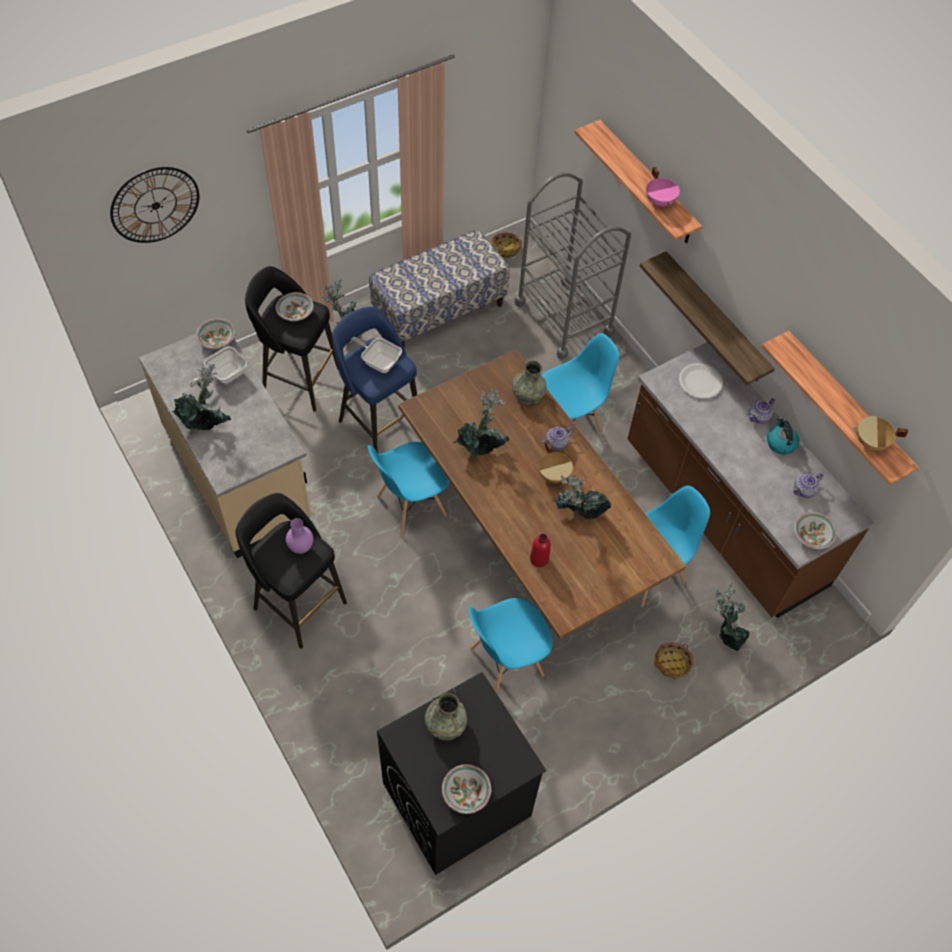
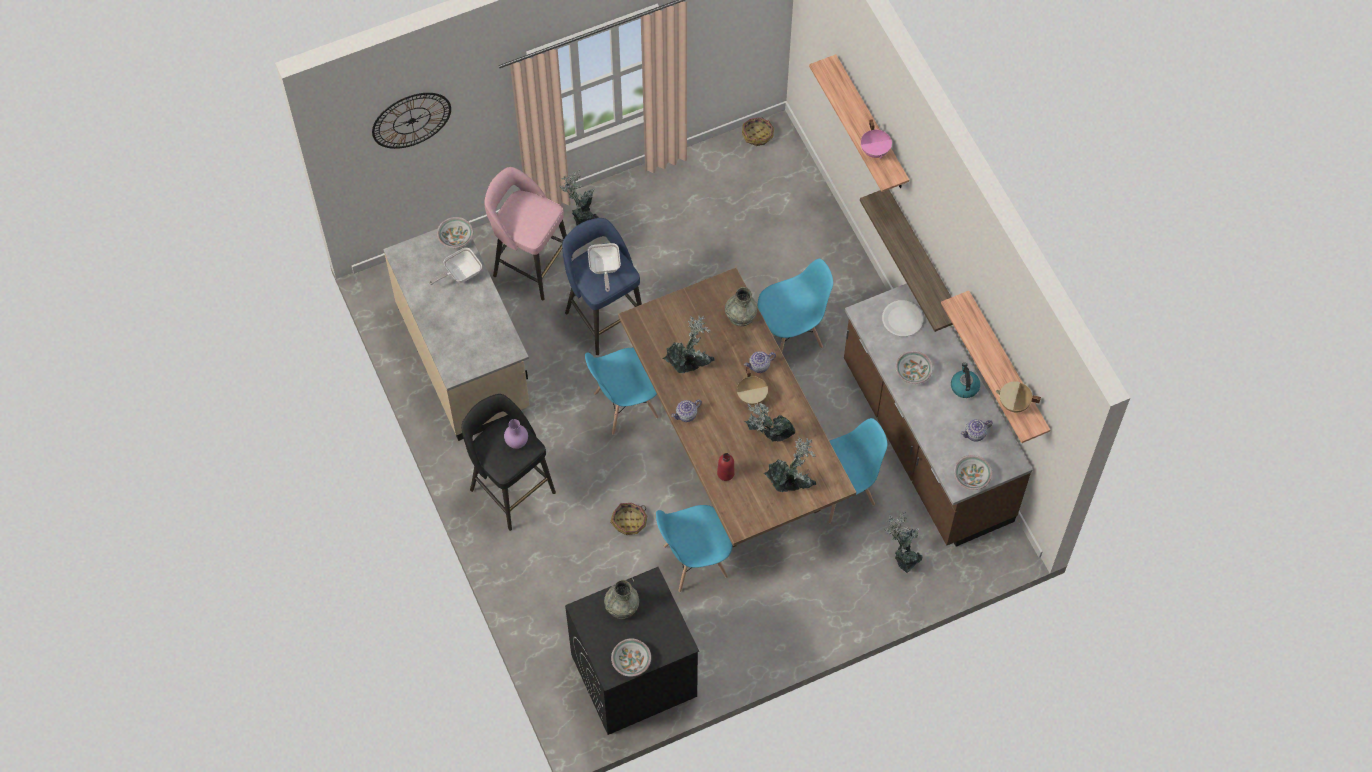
camera: 10 degrees right, 5 degrees up
potted plant [172,364,231,430] -> potted plant moved to [764,436,817,492]
black stool [245,266,338,412] -> pink stool [485,167,567,301]
bowl [276,292,314,321] -> bowl moved to [895,351,933,384]
frying pan [351,336,402,373] -> frying pan turned 135 degrees counterclockwise [588,243,621,292]
bench [369,230,510,347] -> none
grey cart [515,172,631,360] -> none
basket [654,642,694,679] -> basket moved to [610,503,647,535]
teapot [749,398,775,424] -> teapot moved to [671,399,702,422]

